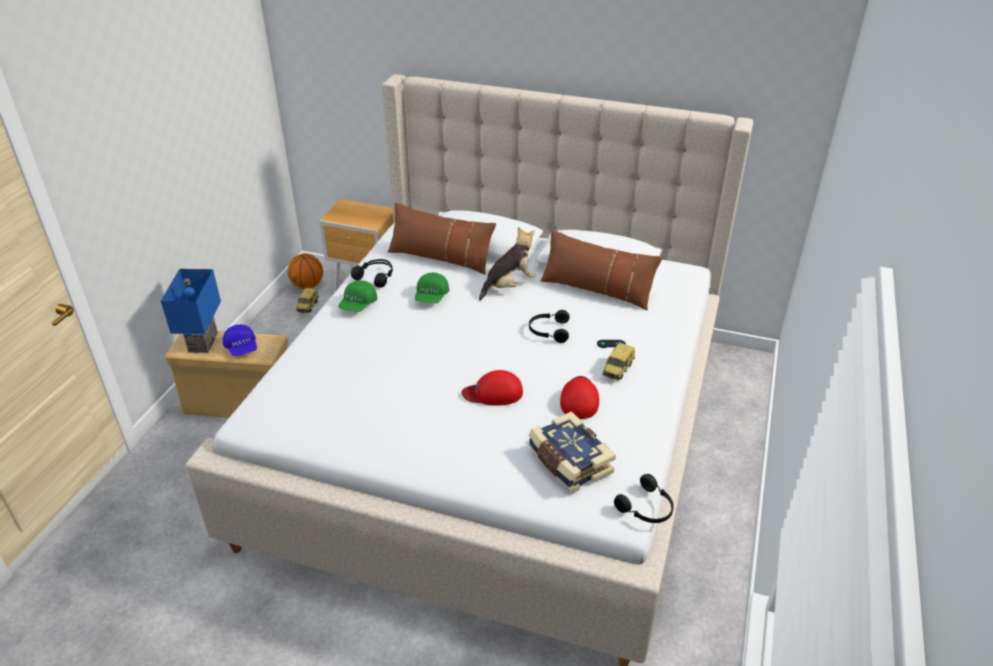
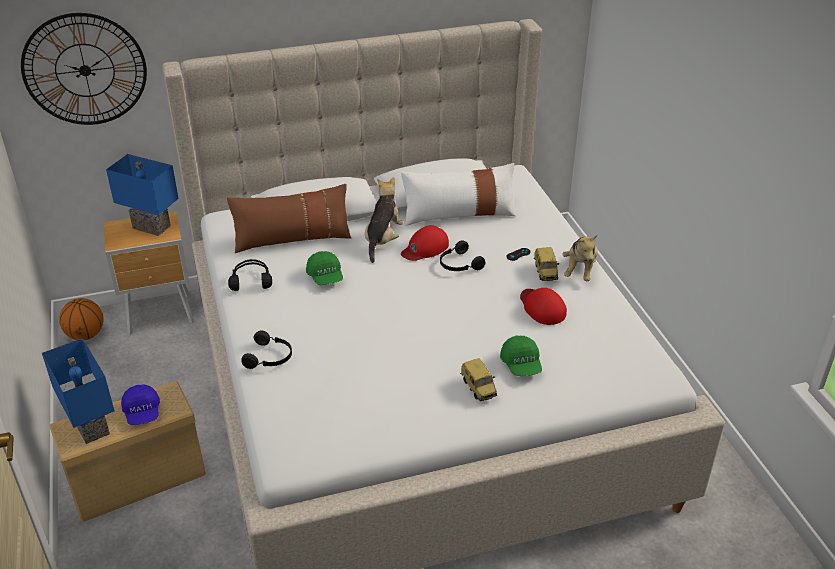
camera: 35 degrees left, 0 degrees up
blue cap [223,324,257,356] -> blue cap turned 45 degrees clockwise [121,385,160,425]
toy car [296,288,319,313] -> toy car moved to [460,358,497,401]
green cap [338,280,378,312] -> green cap moved to [500,335,542,376]
red cap [461,370,523,406] -> red cap moved to [401,225,449,261]
book [529,411,616,493] -> none
brown pillow [540,230,663,310] -> white pillow [401,163,516,226]
black headphones [614,474,674,523] -> black headphones moved to [241,330,292,369]
none -> wall clock [21,13,147,125]
none -> blue table lamp [106,154,179,236]
none -> plush toy [562,234,598,281]

